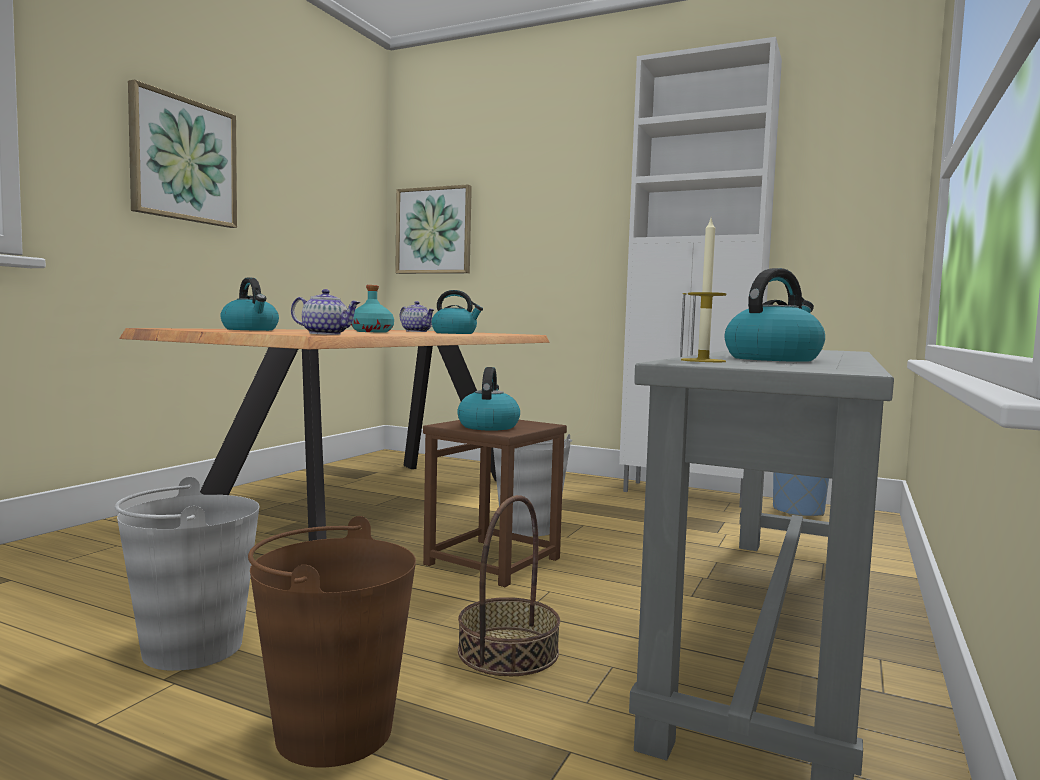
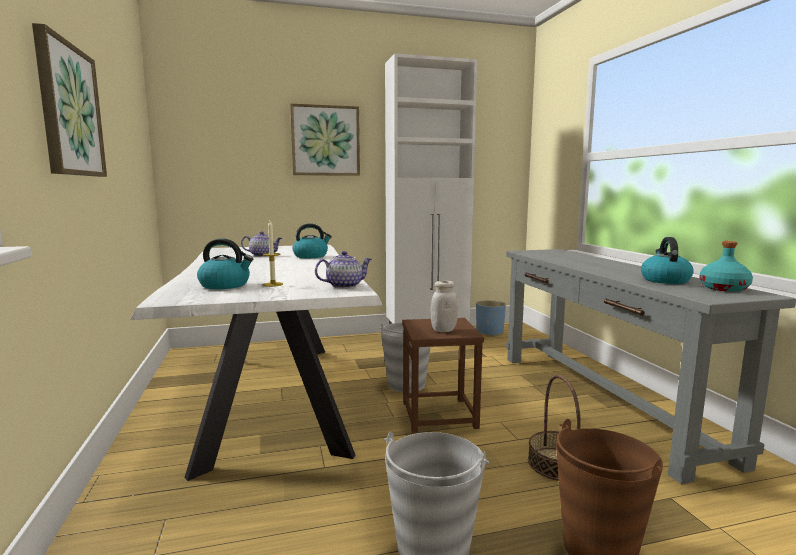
camera: 40 degrees left, 5 degrees up
brown dining table [119,328,550,541] -> white dining table [130,245,383,481]
turquoise bottle [351,285,394,333] -> turquoise bottle moved to [699,241,753,292]
picture [395,184,472,274] -> picture moved to [290,103,360,176]
kettle [457,367,520,431] -> white jar [431,281,458,332]
candle [681,219,726,362] -> candle moved to [263,221,283,287]

